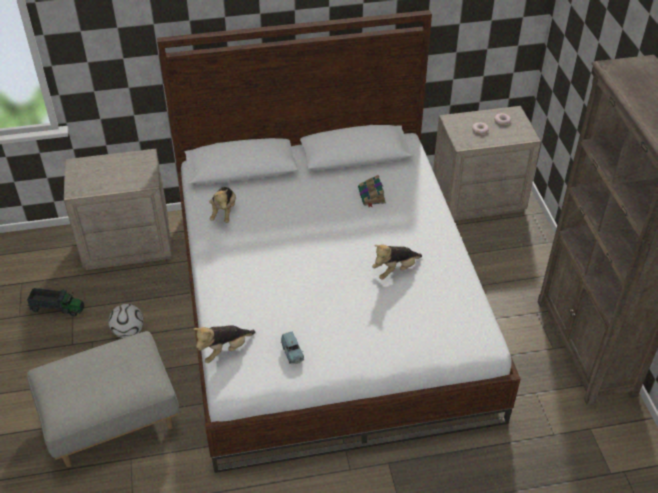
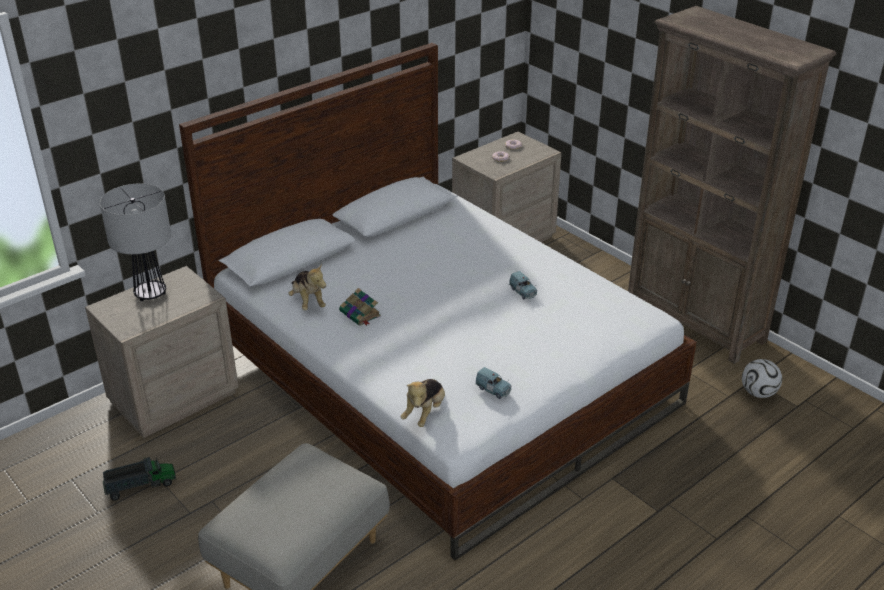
camera: 30 degrees left, 10 degrees down
football [108,304,144,338] -> football moved to [742,359,782,398]
book [358,175,386,207] -> book moved to [339,288,381,326]
plush toy [372,245,422,279] -> blue toy car [509,271,537,299]
none -> table lamp [100,183,171,301]

